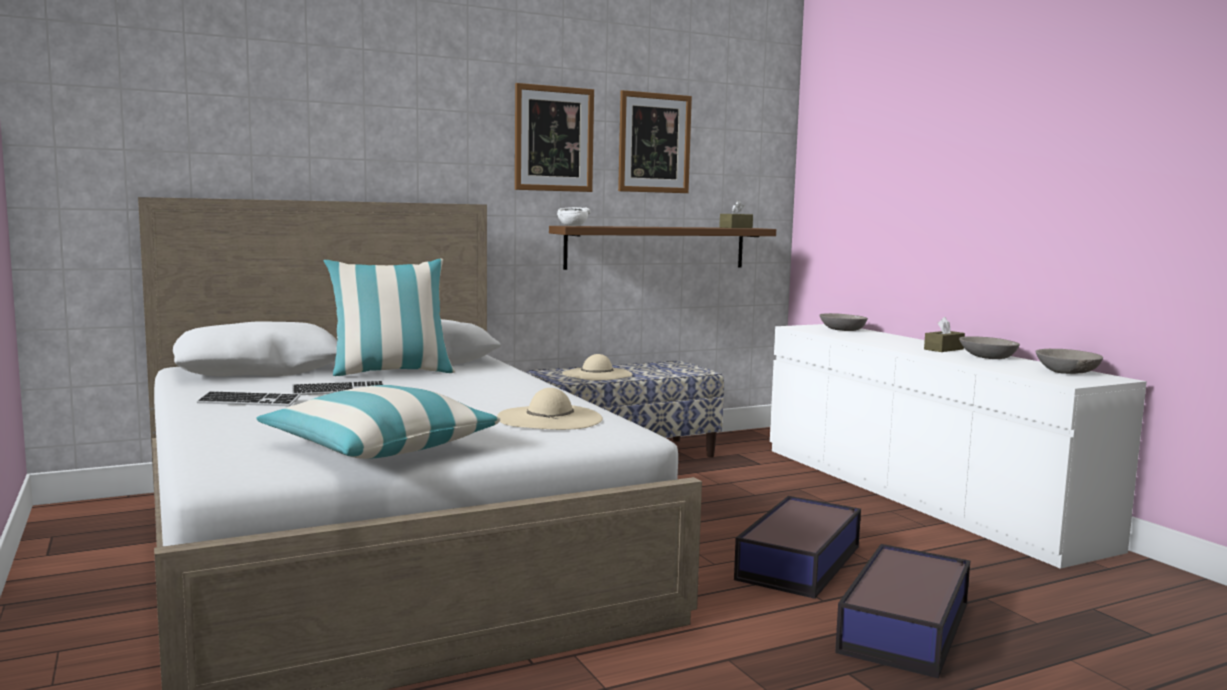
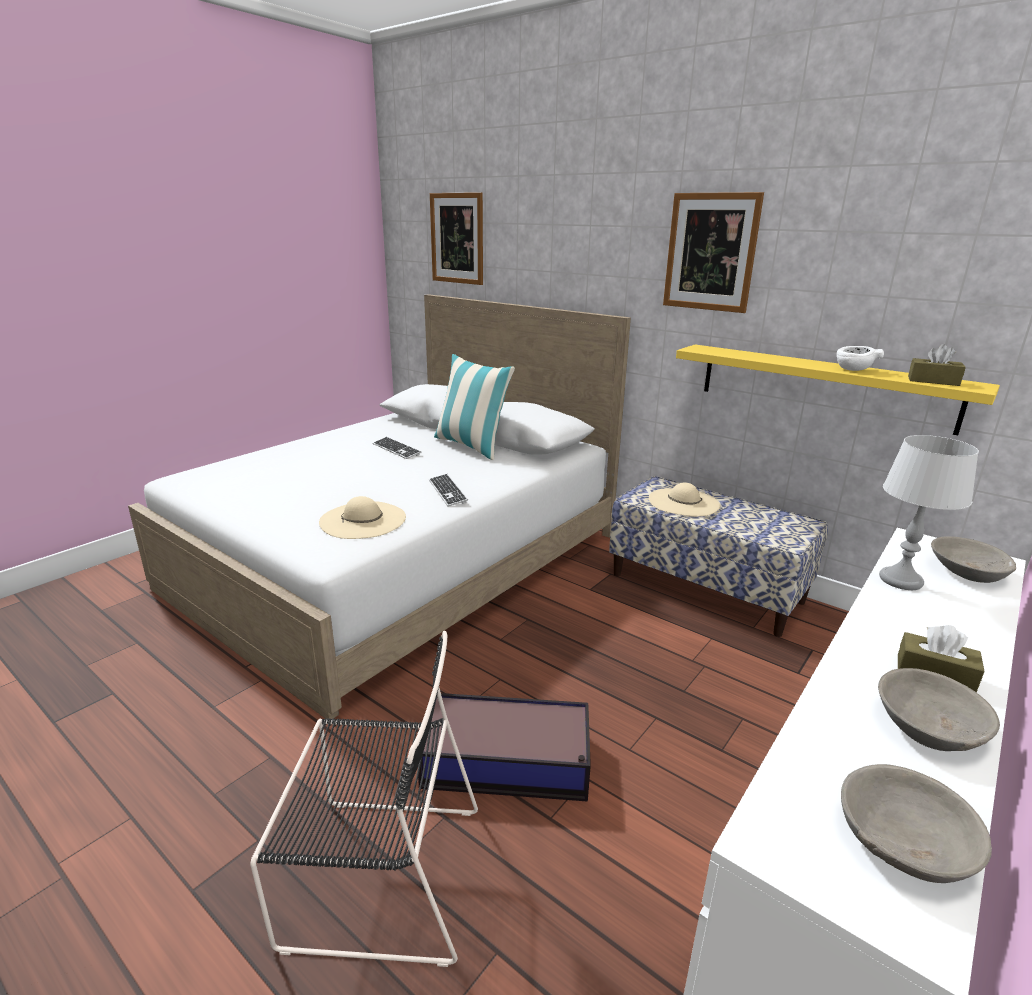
camera: 65 degrees right, 15 degrees up
keyboard [197,391,300,406] -> keyboard moved to [429,474,468,507]
pillow [257,385,500,459] -> none
brown shelf [549,226,776,270] -> yellow shelf [676,345,1000,435]
white bowl [557,207,591,226] -> white bowl moved to [837,346,884,371]
picture [618,90,692,193] -> picture moved to [430,192,483,285]
storage box [835,544,970,678] -> black chair [250,631,478,967]
none -> grey table lamp [879,435,979,590]

